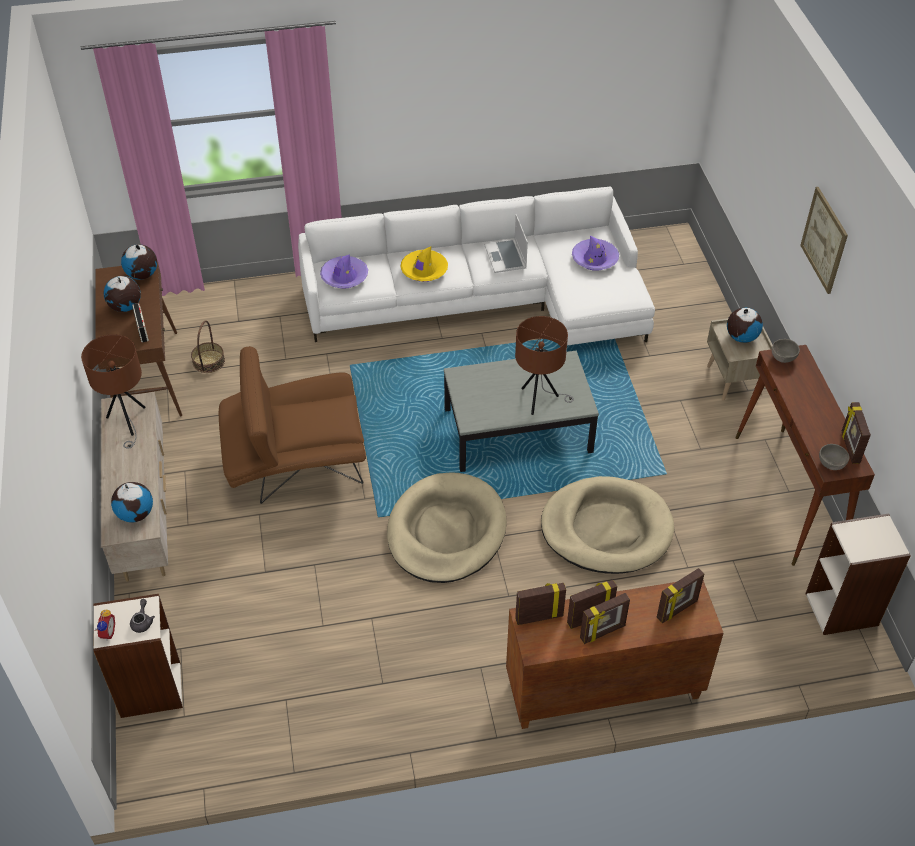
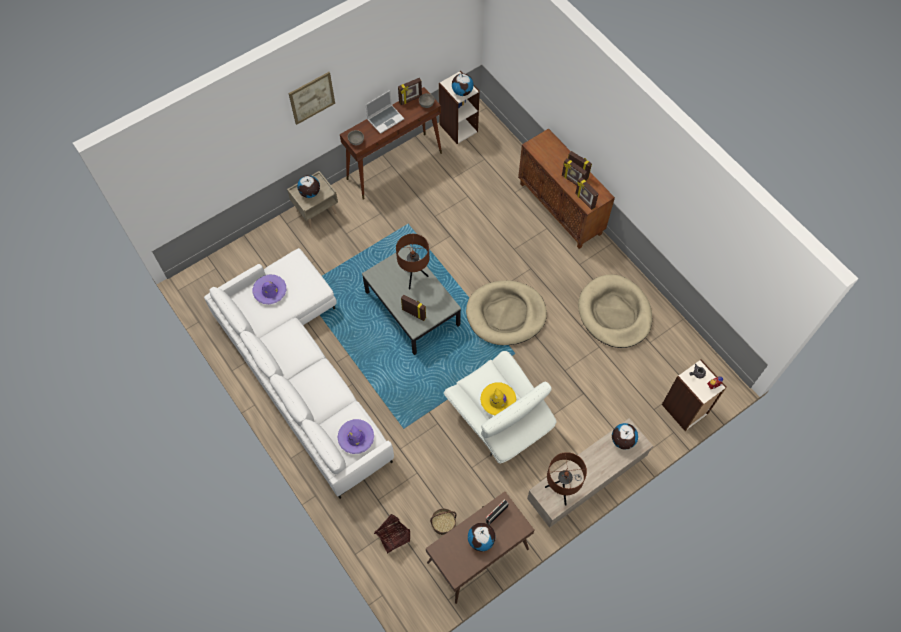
camera: 115 degrees left, 15 degrees up
globe [121,244,157,280] -> globe moved to [452,73,474,96]
brown armchair [219,346,366,504] -> white armchair [444,351,556,464]
yellow hat [400,247,448,282] -> yellow hat moved to [480,383,516,415]
laptop [484,214,528,273] -> laptop moved to [366,90,404,134]
beige dog bed [541,476,674,574] -> beige dog bed moved to [578,274,652,348]
picture frame [657,568,704,623] -> picture frame moved to [401,295,426,321]
none -> basket [374,514,410,553]

